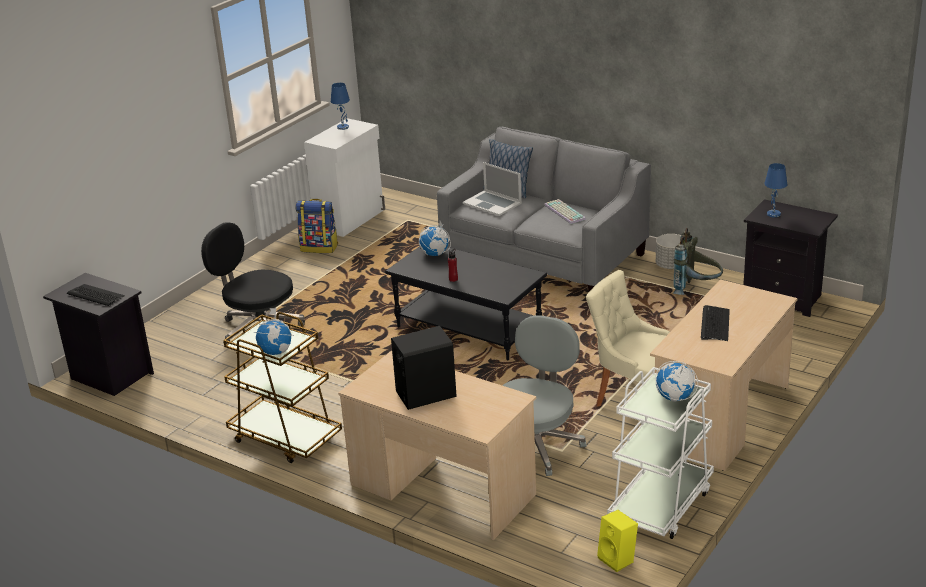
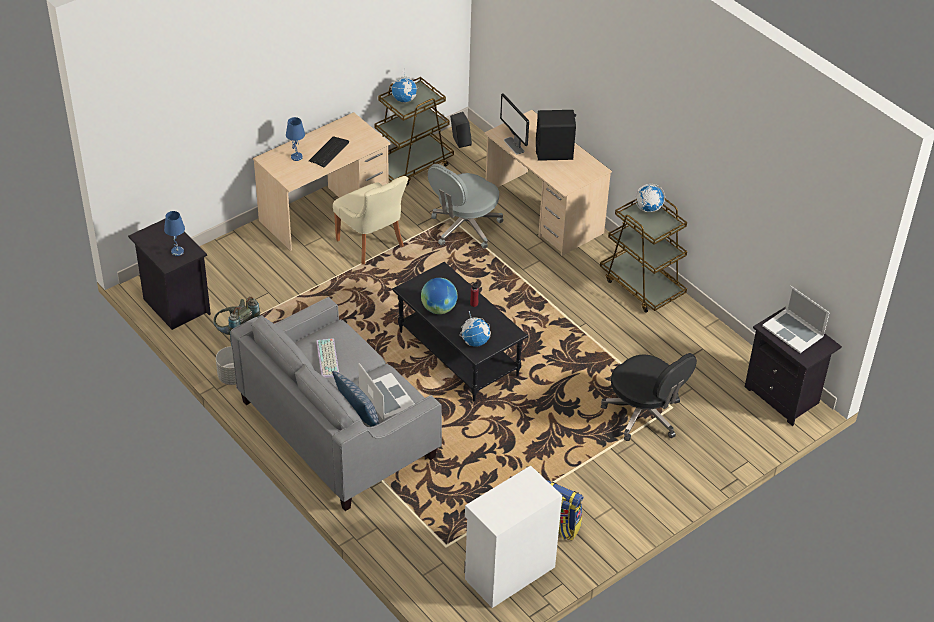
camera: 165 degrees left, 15 degrees up
keyboard [67,284,125,306] -> laptop [762,286,830,353]
blue table lamp [331,83,350,130] -> blue table lamp moved to [286,117,305,161]
yellow speaker [597,510,638,572] -> black speaker [450,112,472,148]
white cart [607,367,714,539] -> brown cart [374,77,454,186]
none -> globe [421,278,458,314]
none -> monitor [500,93,529,154]

